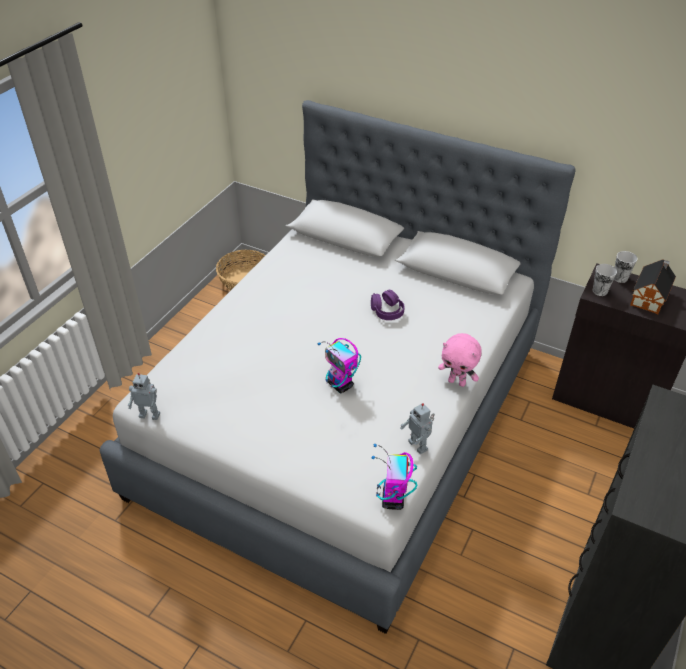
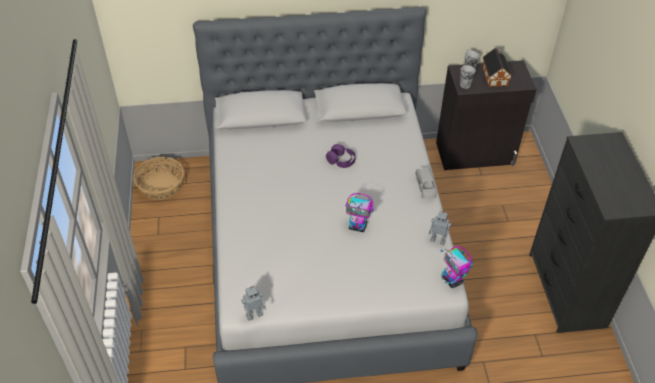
camera: 35 degrees left, 5 degrees up
pink plush toy [438,333,482,387] -> grey toy car [415,168,437,199]

